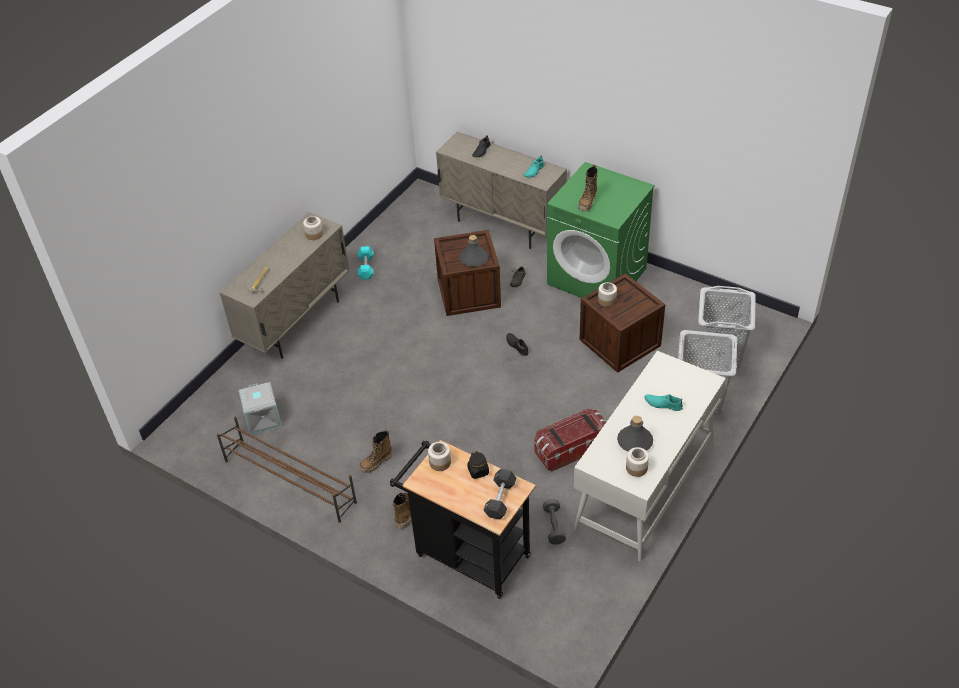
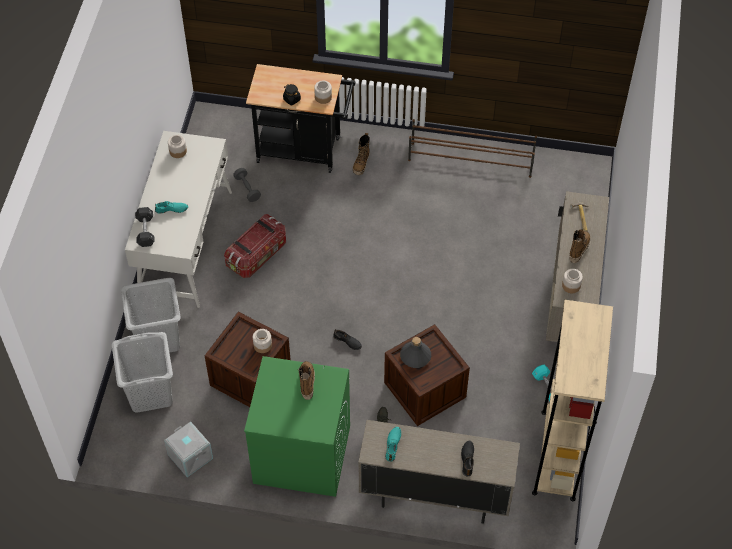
camera: 155 degrees right, 10 degrees up
grey storage box [239,382,282,434] -> grey storage box moved to [164,421,213,477]
boot [360,430,392,473] -> boot moved to [569,229,590,263]
black dumbbell [483,469,516,519] -> black dumbbell moved to [135,207,155,247]
grey bottle [617,416,653,452] -> none
none -> beige bookcase [532,300,613,501]

